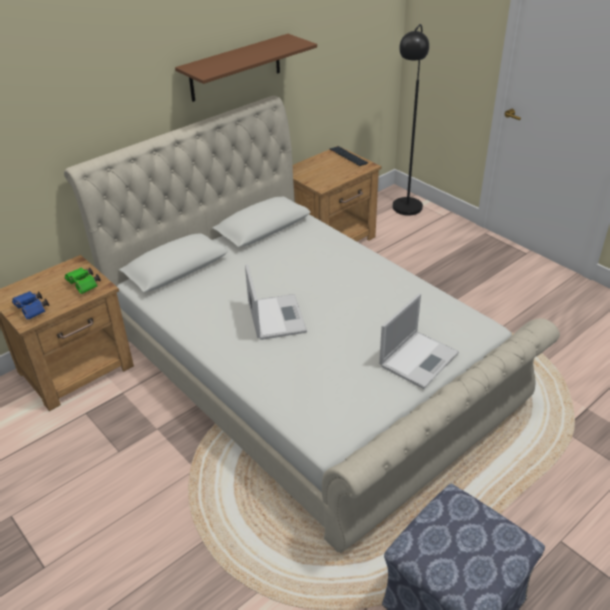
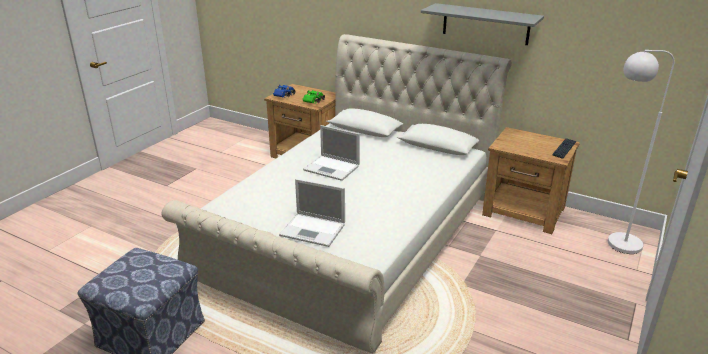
camera: 70 degrees right, 10 degrees down
brown shelf [175,34,317,102] -> grey shelf [421,3,544,45]
laptop [245,264,307,340] -> laptop turned 60 degrees clockwise [303,125,360,181]
black floor lamp [393,24,429,216] -> white floor lamp [608,50,675,254]

